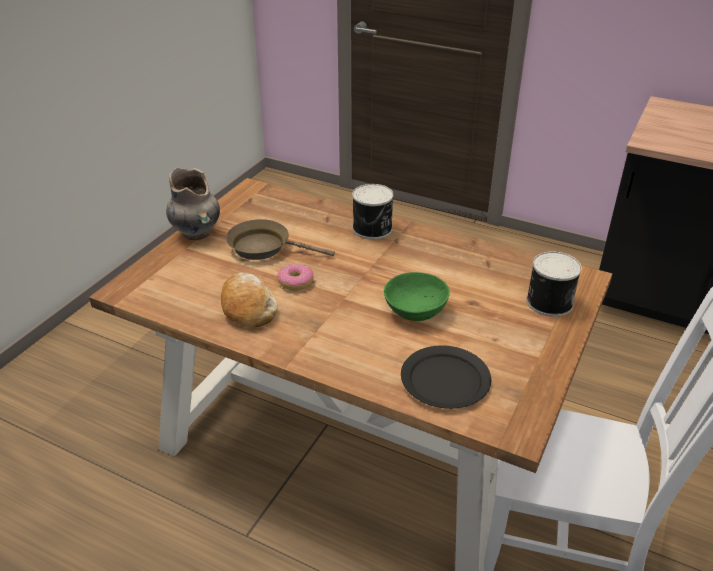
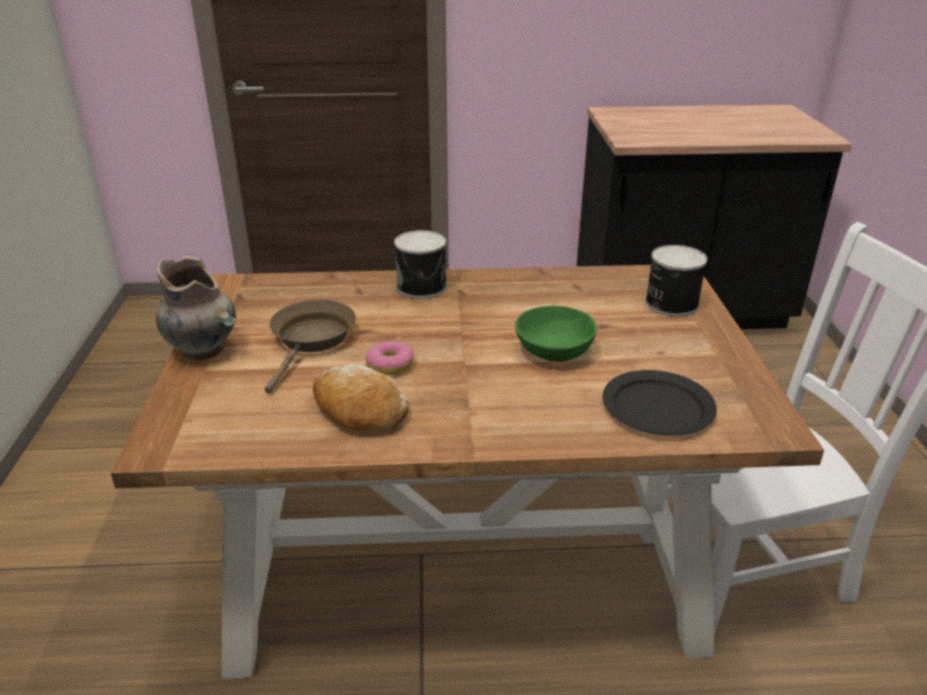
camera: 30 degrees left, 5 degrees down
brown frying pan [226,219,335,260] -> brown frying pan turned 120 degrees clockwise [264,300,356,393]

